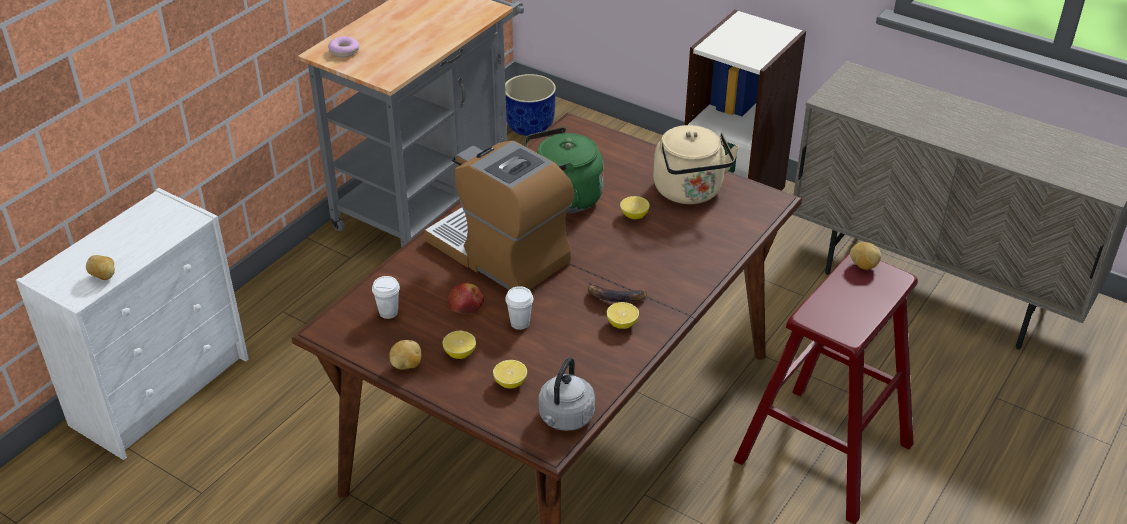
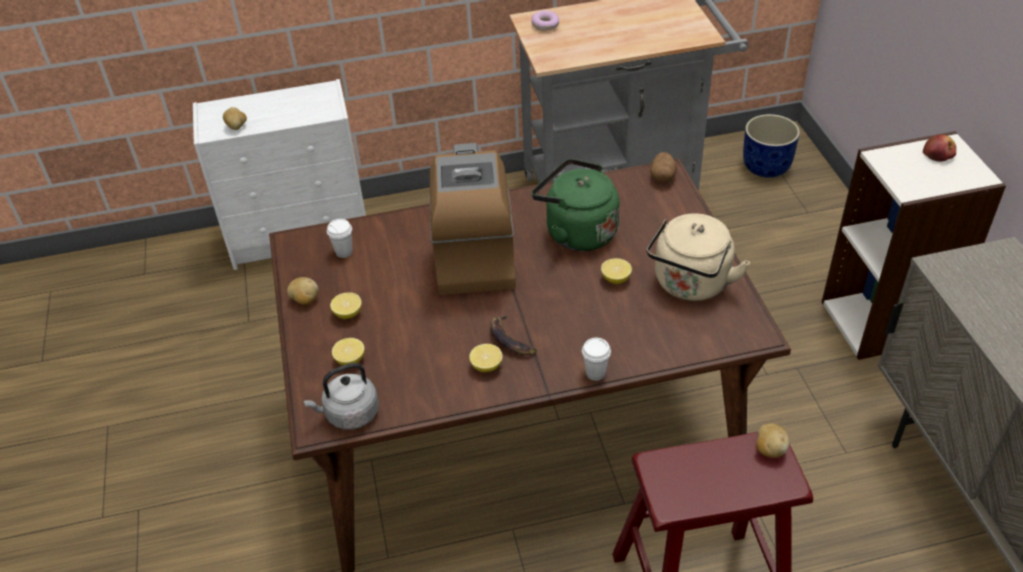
camera: 45 degrees right, 5 degrees up
apple [448,283,484,314] -> apple moved to [923,134,956,162]
white cup [505,286,533,330] -> white cup moved to [582,338,611,381]
none -> potato [650,152,677,183]

